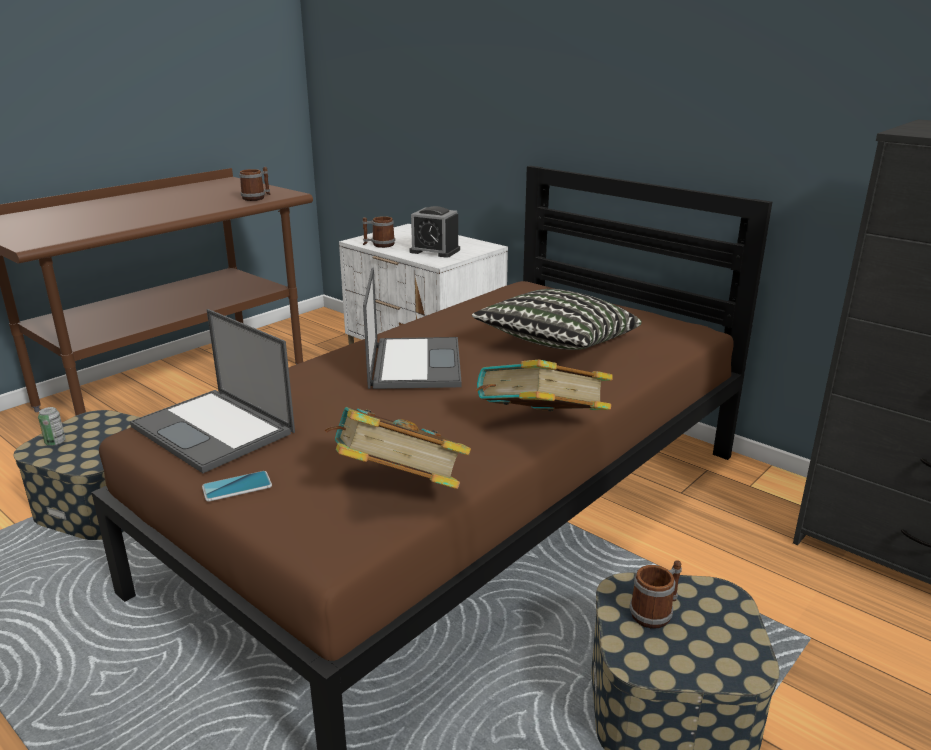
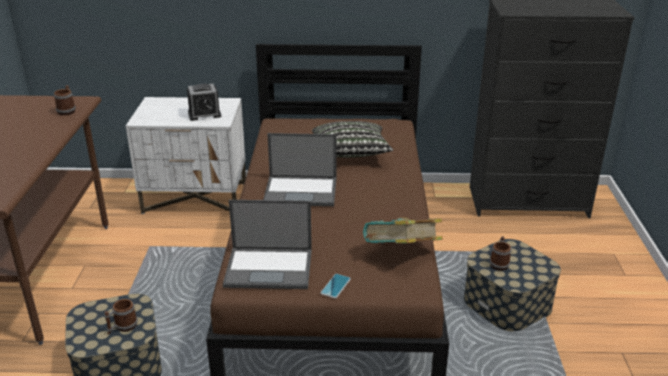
camera: 40 degrees left, 5 degrees up
can [38,407,66,446] -> none
mug [362,216,395,248] -> mug moved to [104,299,138,334]
laptop [363,268,462,389] -> laptop turned 135 degrees clockwise [263,133,336,206]
book [476,360,613,411] -> none

